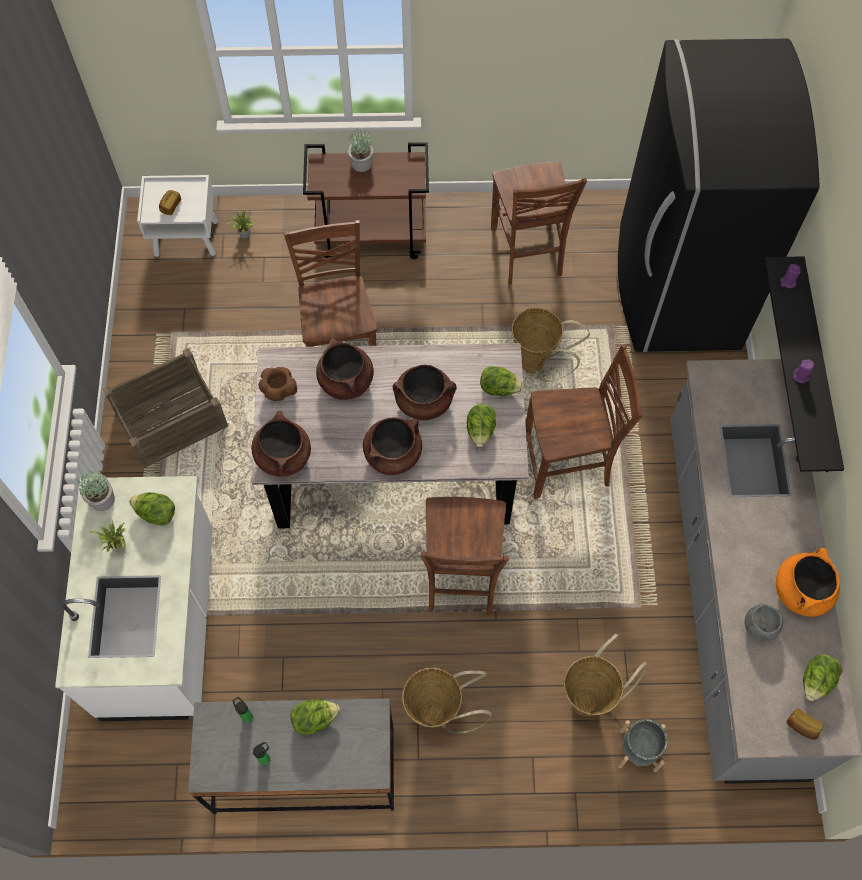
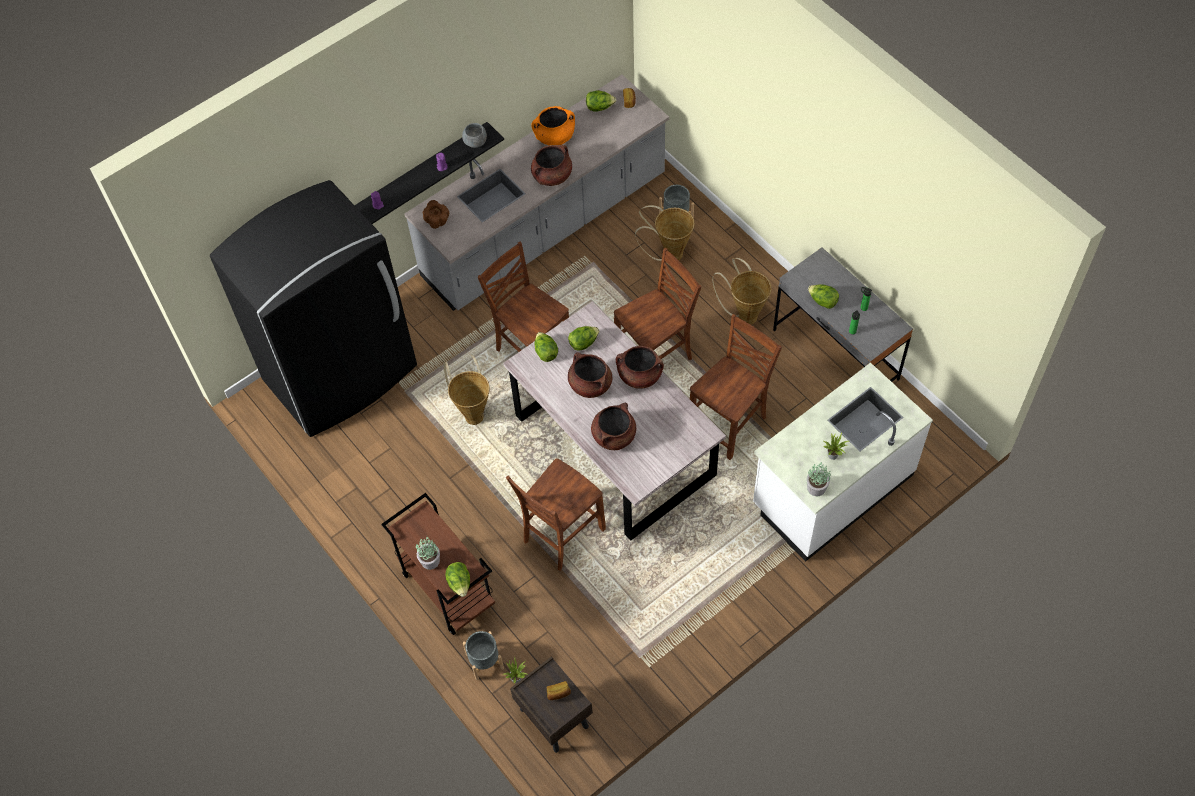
camera: 125 degrees left, 5 degrees down
crate [103,348,228,468] -> none
lettuce [129,492,175,526] -> lettuce moved to [445,562,470,597]
white nightstand [137,175,218,257] -> brown nightstand [510,656,593,753]
brown cooking pot [251,411,311,477] -> brown cooking pot moved to [531,145,572,186]
brown bowl [259,367,297,401] -> brown bowl moved to [423,200,449,229]
brown chair [491,162,587,285] -> brown chair moved to [690,314,782,460]
grey bowl [745,604,783,641] -> grey bowl moved to [462,123,487,148]
none -> grey planter [463,631,504,680]

